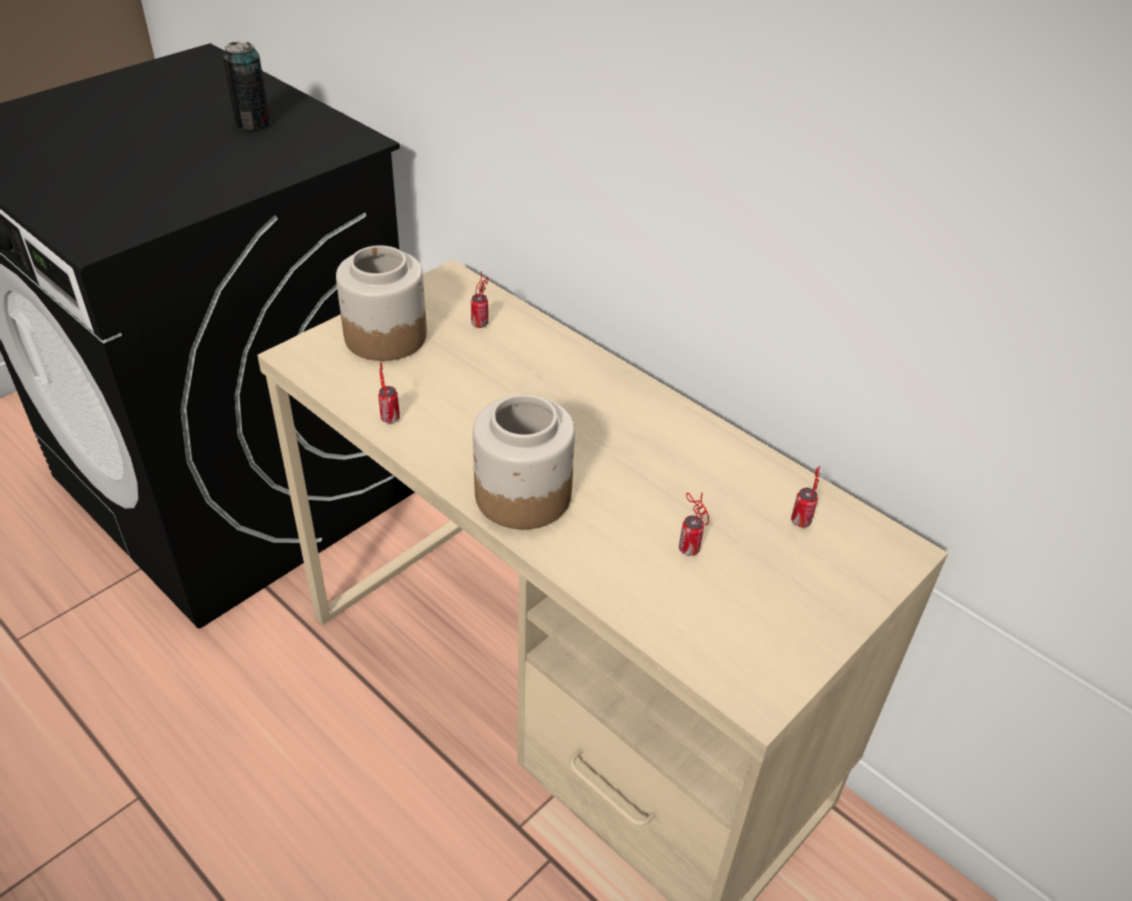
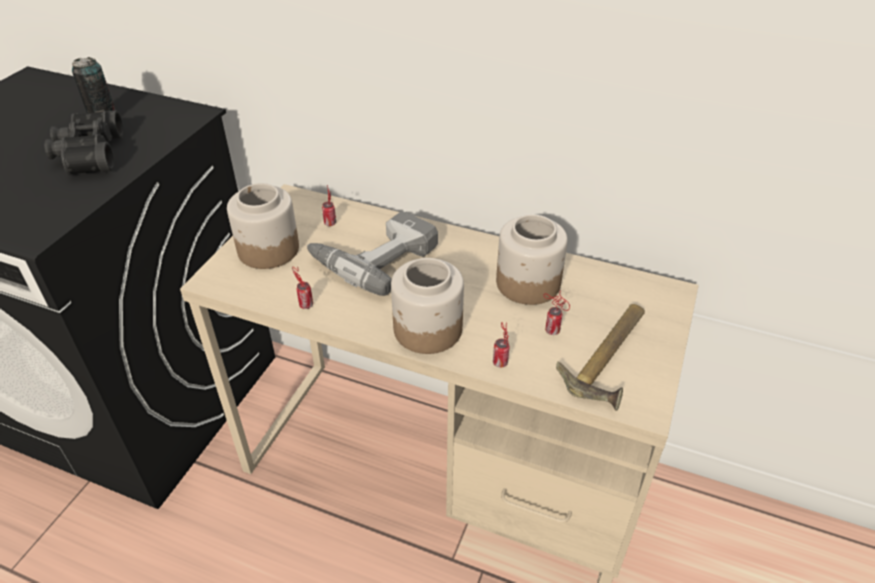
camera: 20 degrees left, 0 degrees up
can [791,466,820,527] -> can moved to [493,322,510,368]
none -> black binoculars [44,110,124,175]
none -> power drill [307,211,438,296]
none -> jar [496,215,568,305]
none -> hammer [556,304,645,411]

